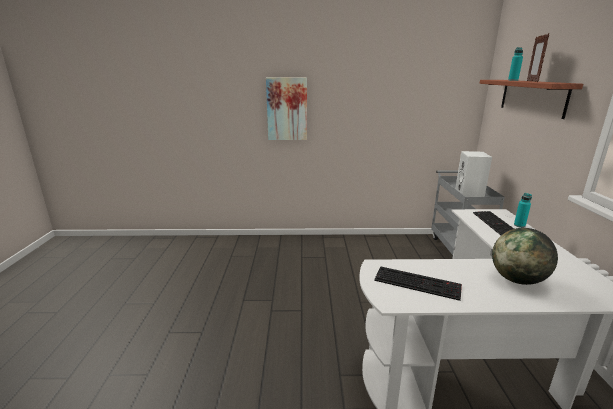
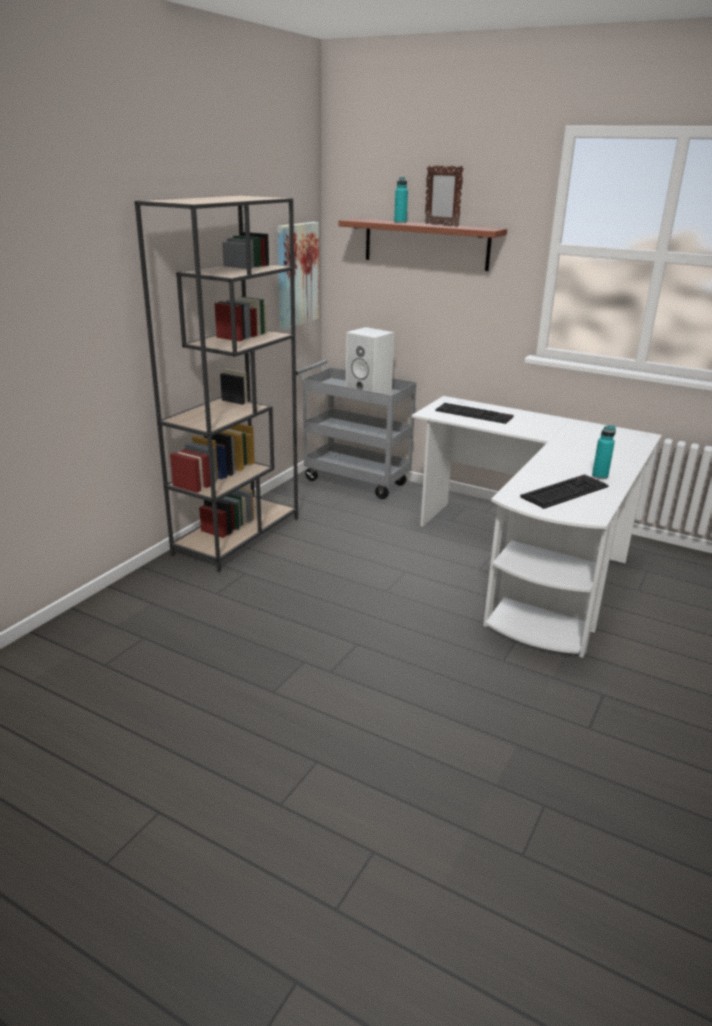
camera: 60 degrees left, 5 degrees up
picture [266,77,307,140] -> picture moved to [277,222,319,330]
globe [492,228,558,285] -> none
turquoise bottle [514,193,532,228] -> turquoise bottle moved to [592,425,616,479]
none -> bookcase [135,195,298,572]

